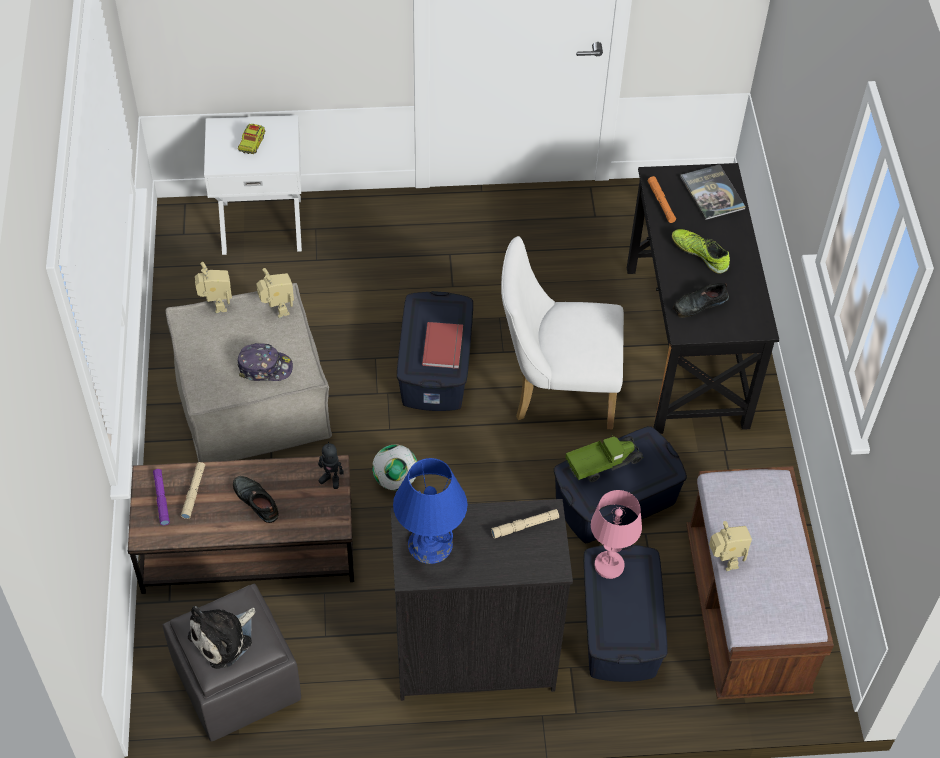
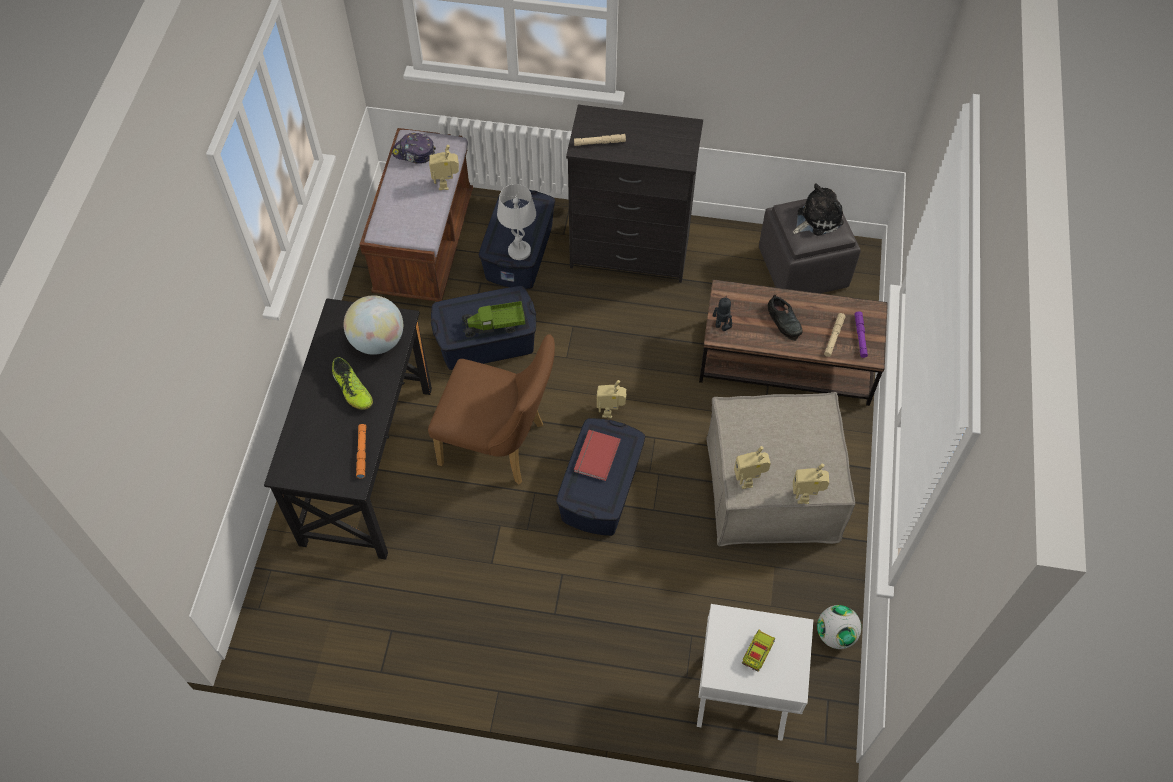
camera: 165 degrees left, 5 degrees up
cap [238,343,293,381] -> cap moved to [392,133,436,164]
football [372,445,417,490] -> football moved to [817,605,861,649]
blue table lamp [393,458,468,564] -> none
white chair [501,236,624,429] -> brown chair [428,334,555,485]
pink table lamp [591,490,642,579] -> white table lamp [497,184,536,260]
black shoe [671,283,729,318] -> globe [344,295,403,355]
book [680,164,746,220] -> none
none -> toy robot [597,380,627,418]

